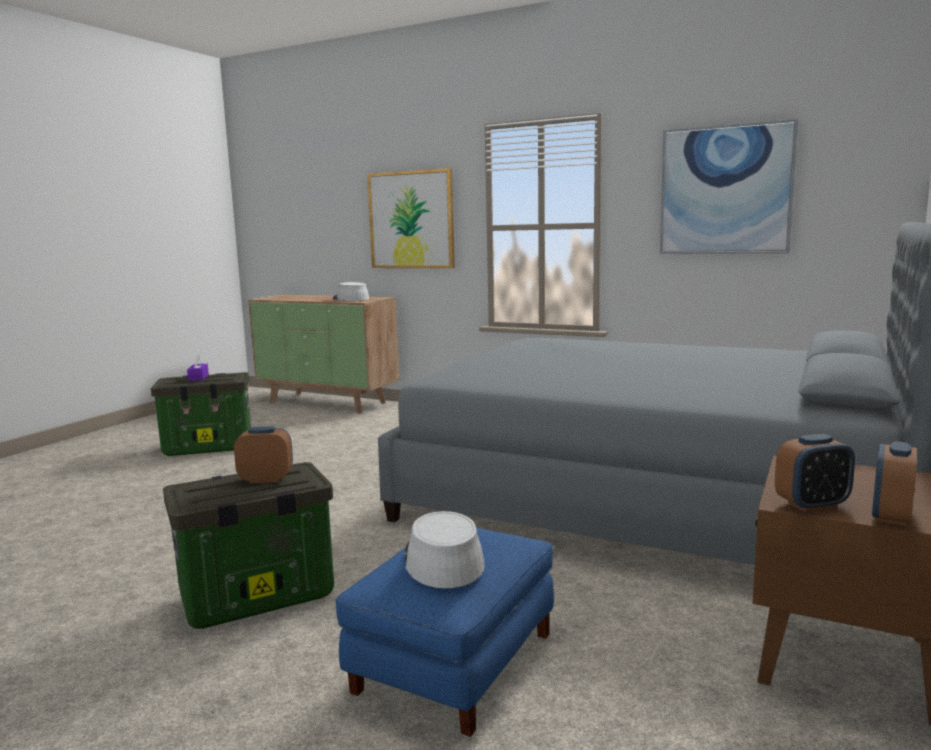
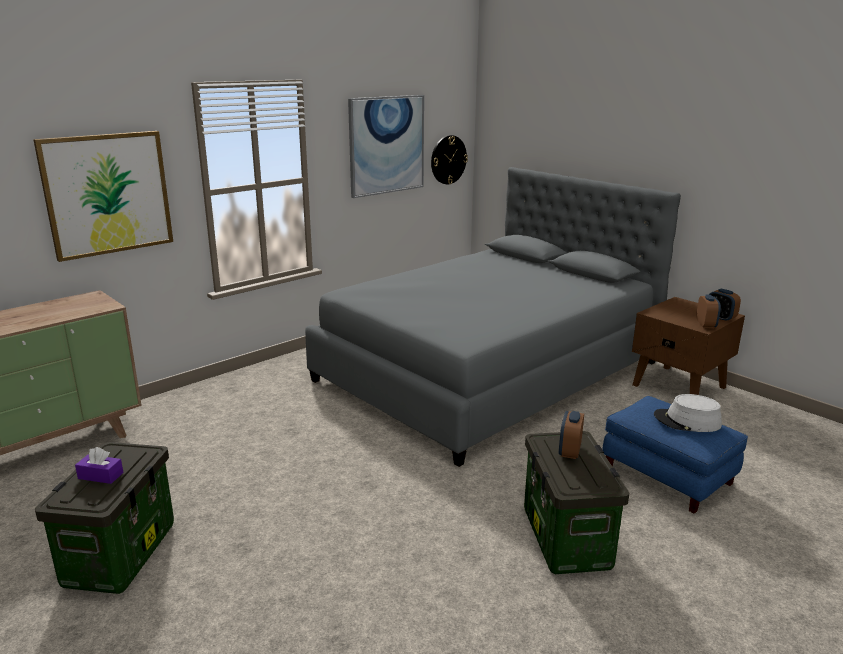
camera: 70 degrees left, 10 degrees up
grey hat [333,282,369,301] -> none
none -> wall clock [431,135,468,184]

